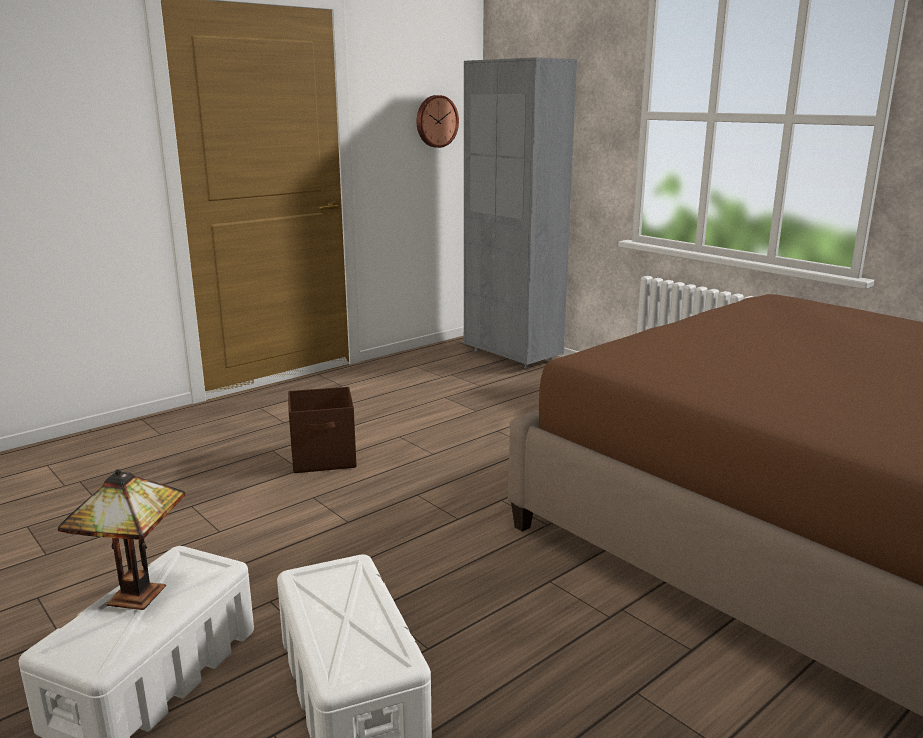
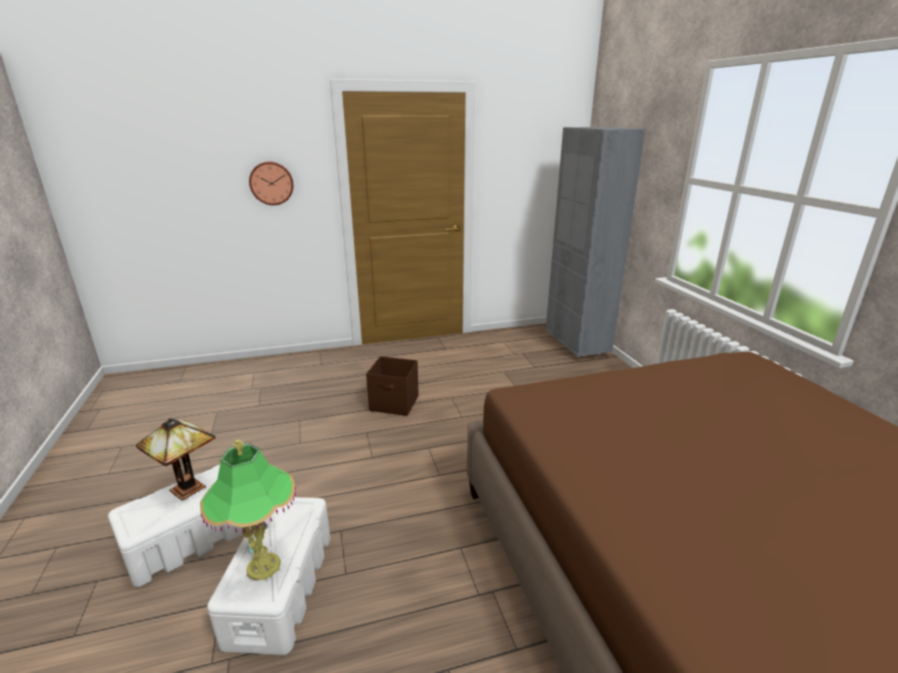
camera: 25 degrees right, 5 degrees up
wall clock [417,95,459,148] -> wall clock moved to [249,162,293,205]
none -> table lamp [200,440,296,580]

